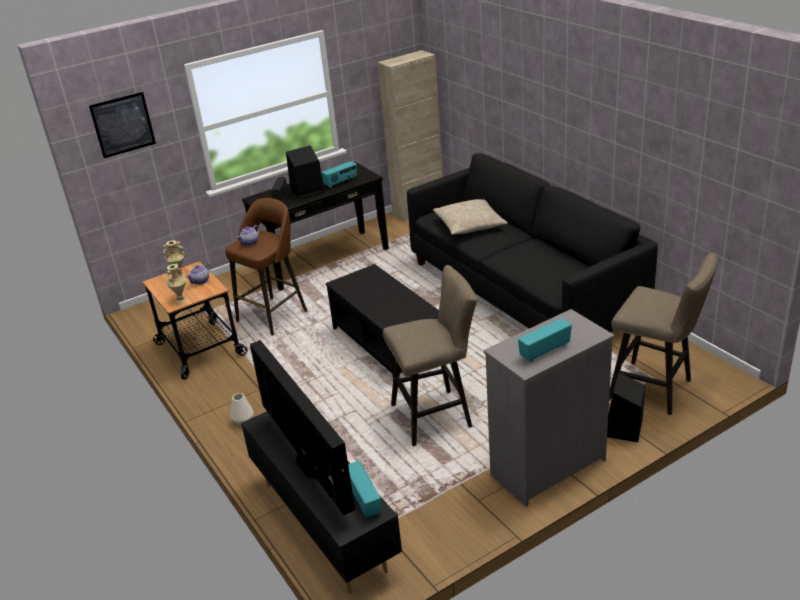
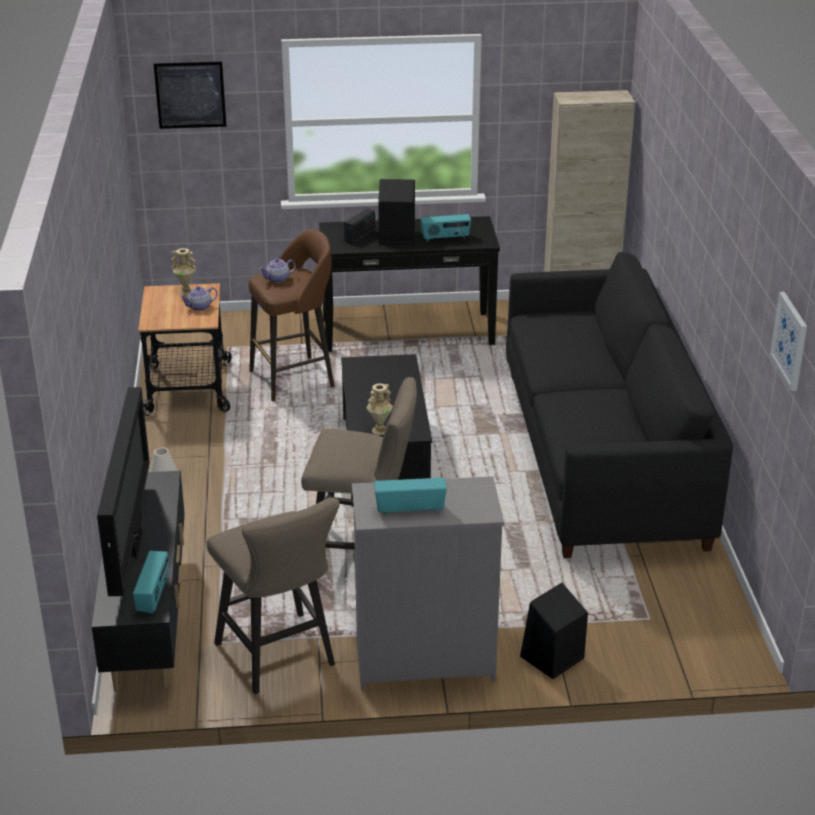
camera: 25 degrees right, 0 degrees up
beige vase [167,263,187,303] -> beige vase moved to [367,383,393,435]
beige pillow [433,199,508,235] -> none
beige stool [609,253,717,415] -> beige stool moved to [207,497,340,694]
none -> picture [770,292,807,391]

